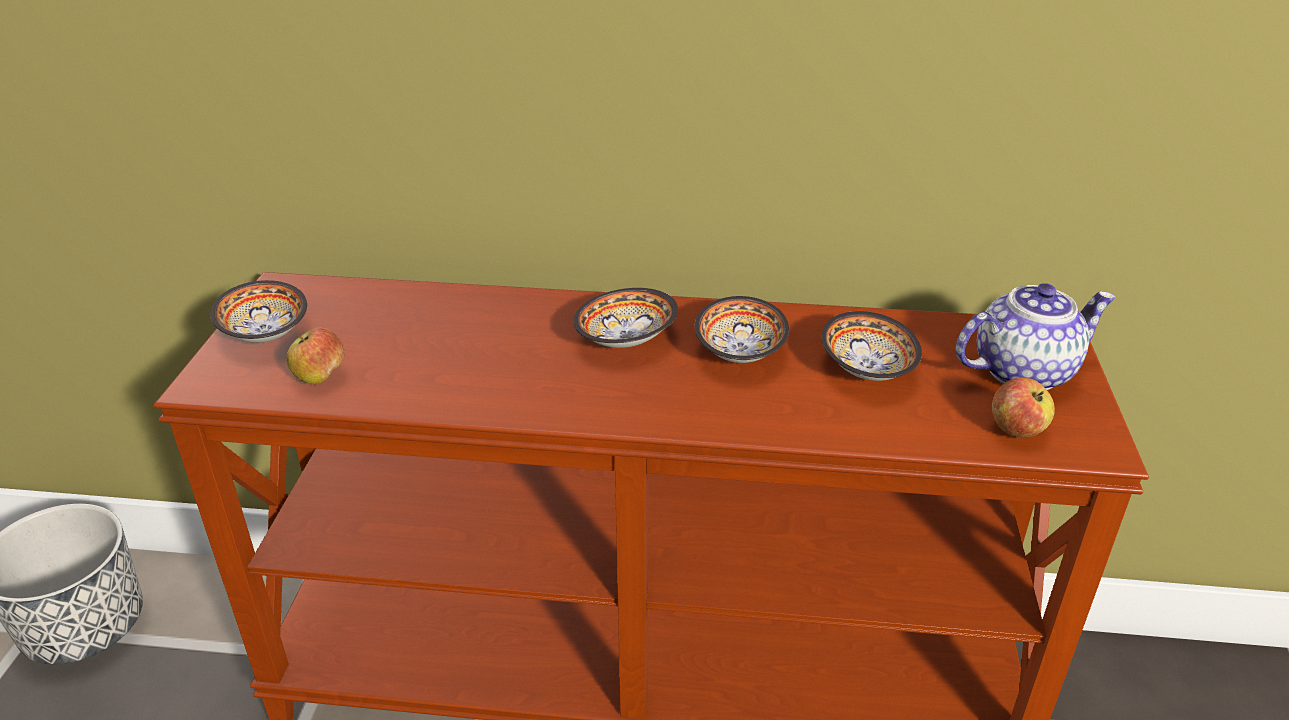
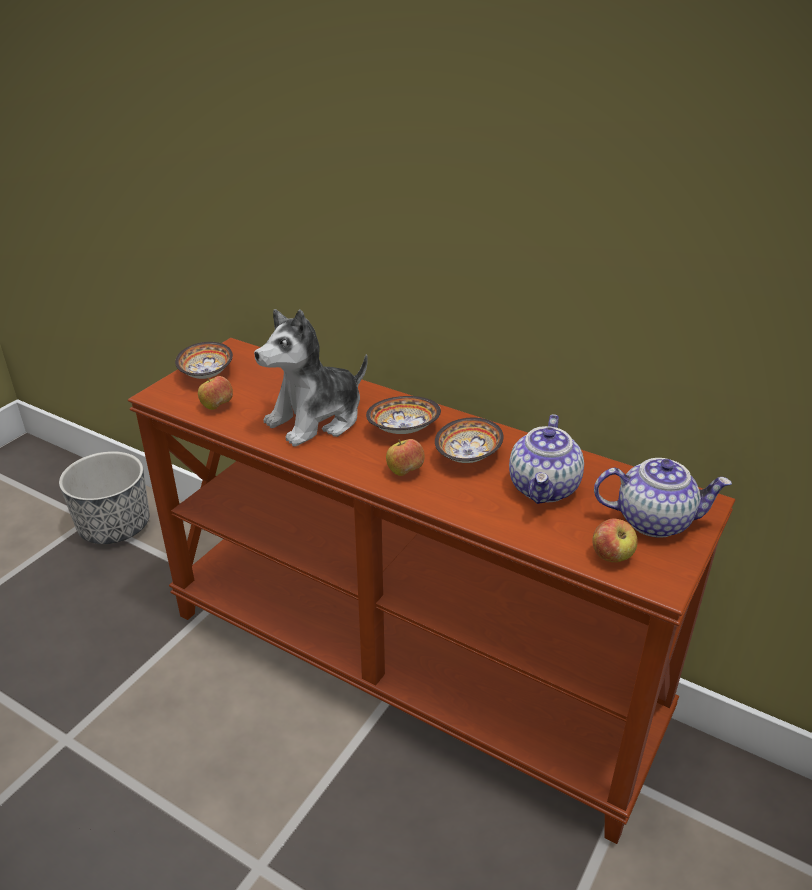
camera: 25 degrees right, 0 degrees up
bowl [821,311,922,381] -> teapot [509,414,584,504]
none -> plush toy [254,309,368,447]
none -> apple [386,439,424,476]

